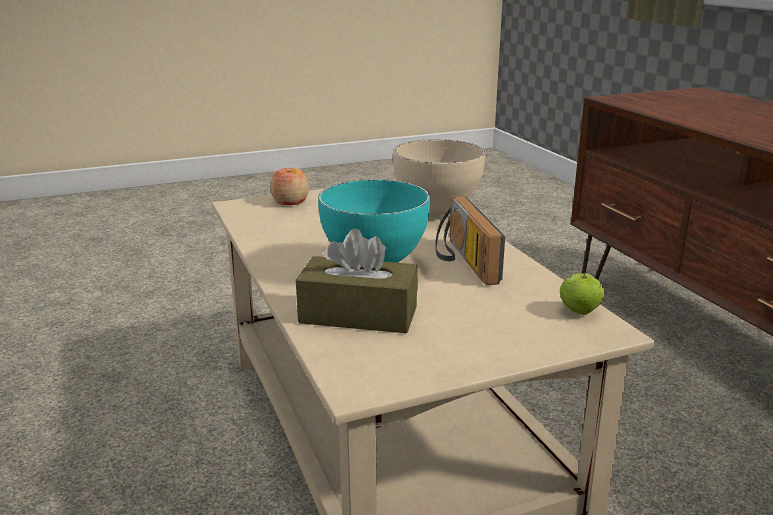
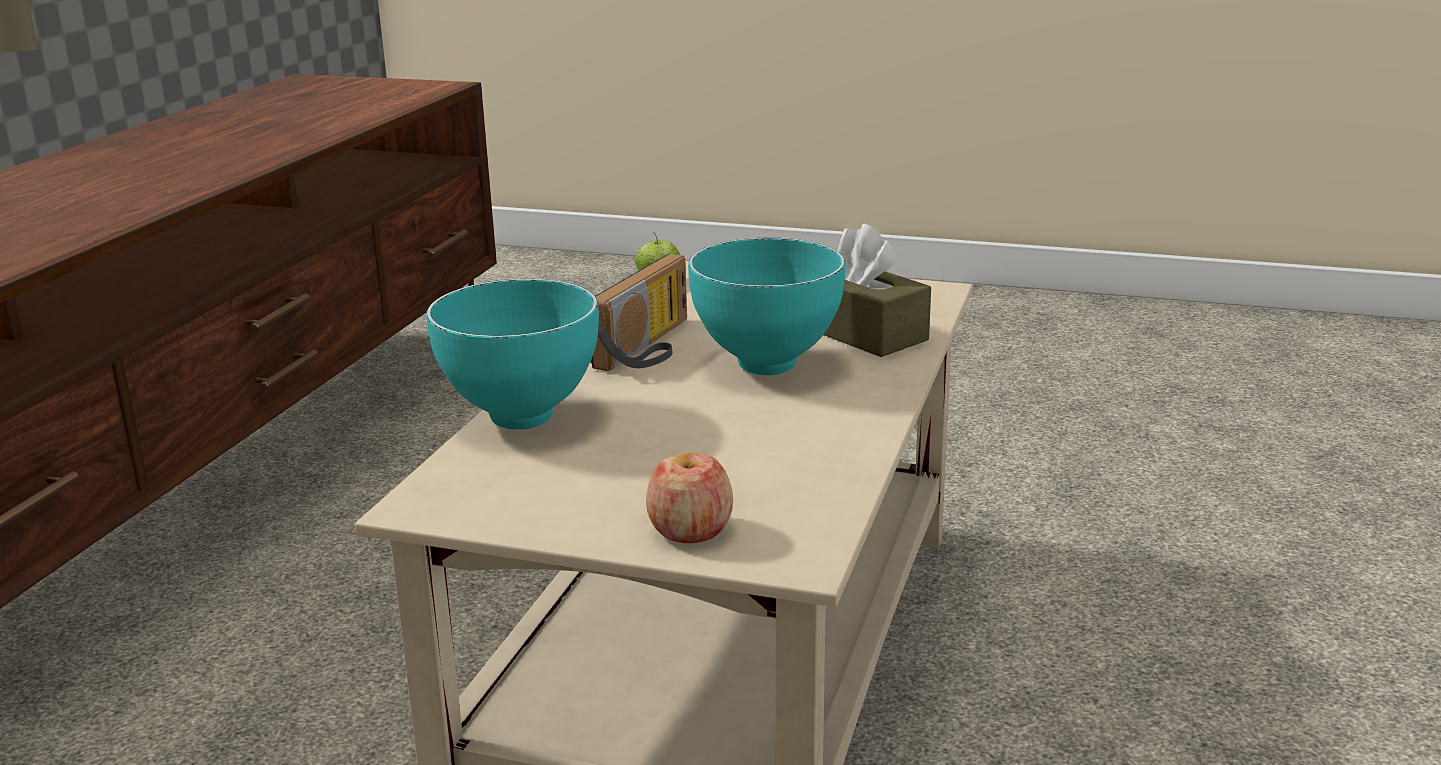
camera: 140 degrees left, 0 degrees up
beige bowl [393,139,485,218] -> turquoise bowl [426,279,599,430]

